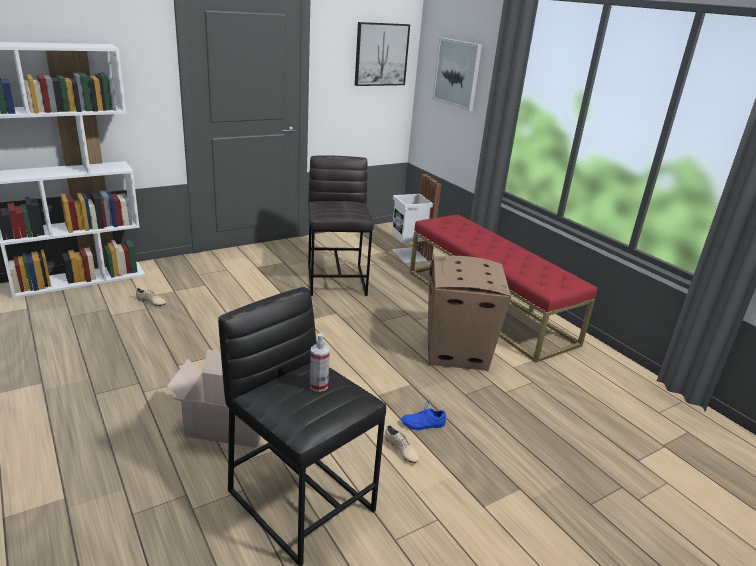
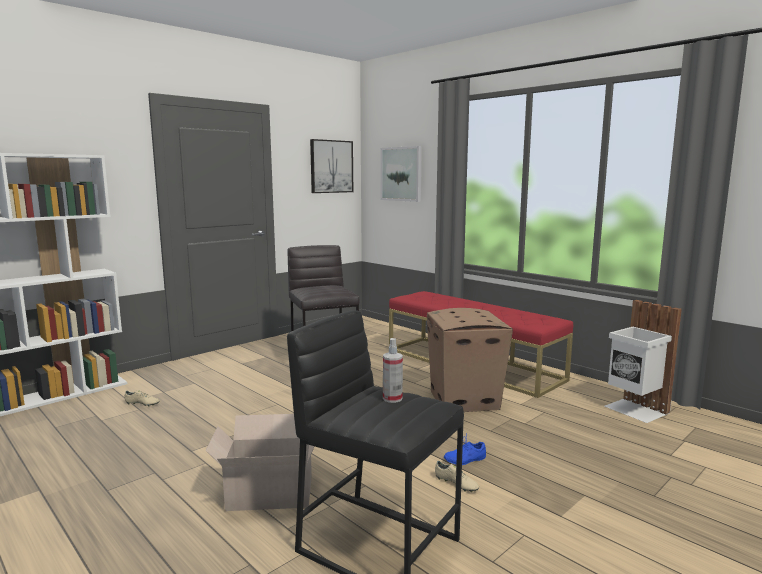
camera: 10 degrees left, 15 degrees down
white trash can [392,174,441,263] -> white trash can moved to [604,300,682,423]

